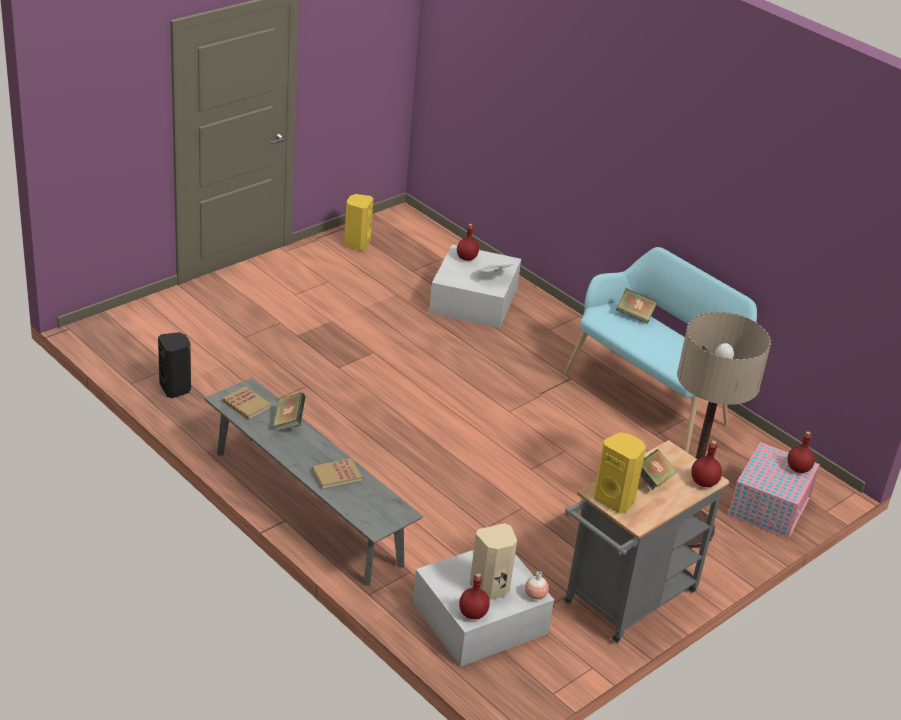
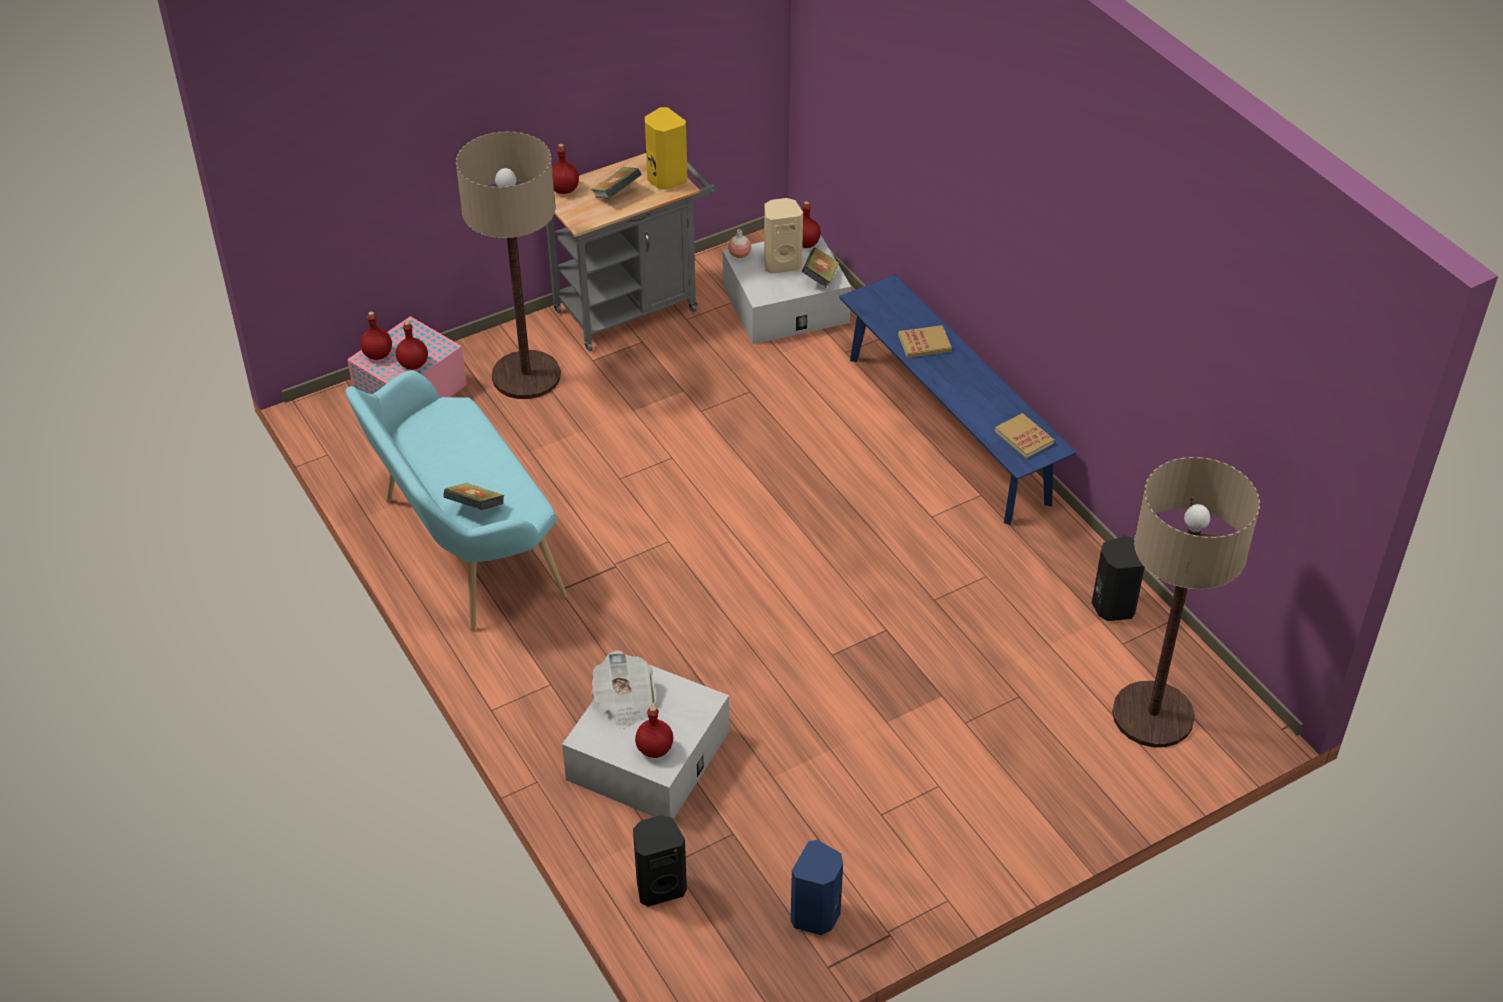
camera: 165 degrees left, 10 degrees up
grey bench [205,378,423,586] -> blue bench [839,275,1076,525]
book [273,393,305,432] -> book moved to [802,247,839,288]
yellow speaker [344,194,374,251] -> blue speaker [791,840,843,935]
none -> red bottle [396,321,428,370]
none -> black speaker [633,815,687,907]
none -> floor lamp [1112,457,1260,747]

